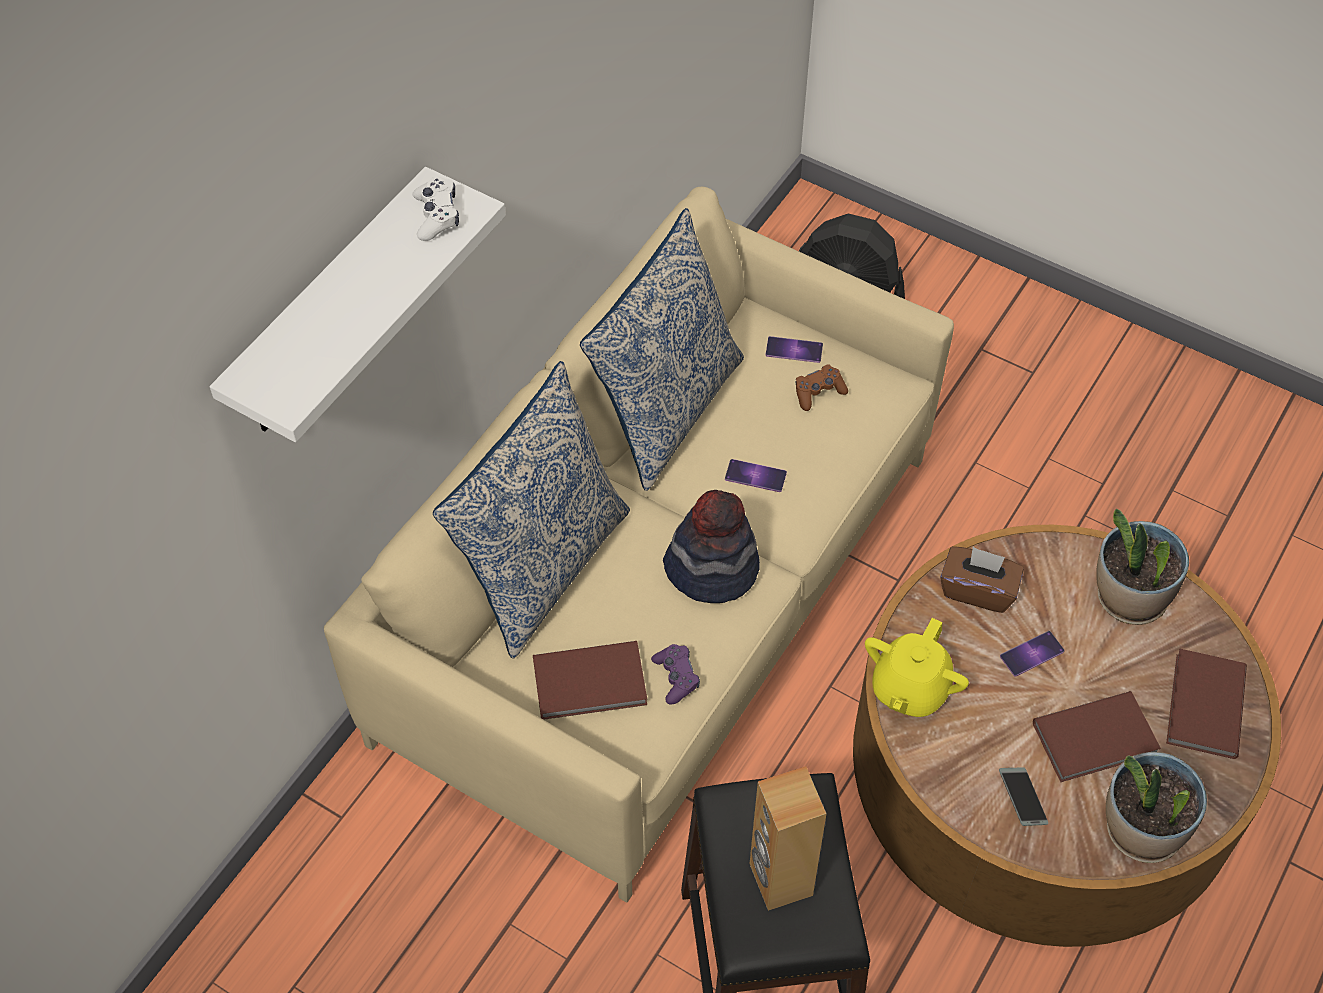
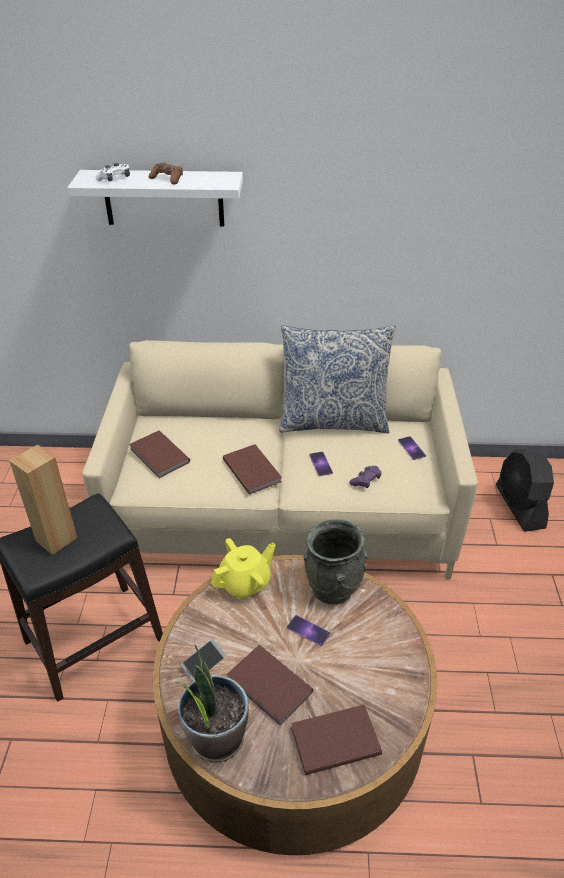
camera: 60 degrees right, 15 degrees down
white game controller [412,177,459,241] -> white game controller moved to [95,163,130,181]
pillow [433,361,630,658] -> none
purple game controller [651,644,700,704] -> purple game controller moved to [349,466,381,488]
hat [663,490,760,603] -> brown book [223,444,282,494]
brown game controller [795,364,848,411] -> brown game controller moved to [149,162,183,185]
yellow teapot [865,618,969,717] -> yellow teapot turned 150 degrees clockwise [211,538,276,600]
brown tissue box [940,546,1024,613] -> grey vase [303,519,368,605]
potted plant [1096,508,1189,625] -> none

